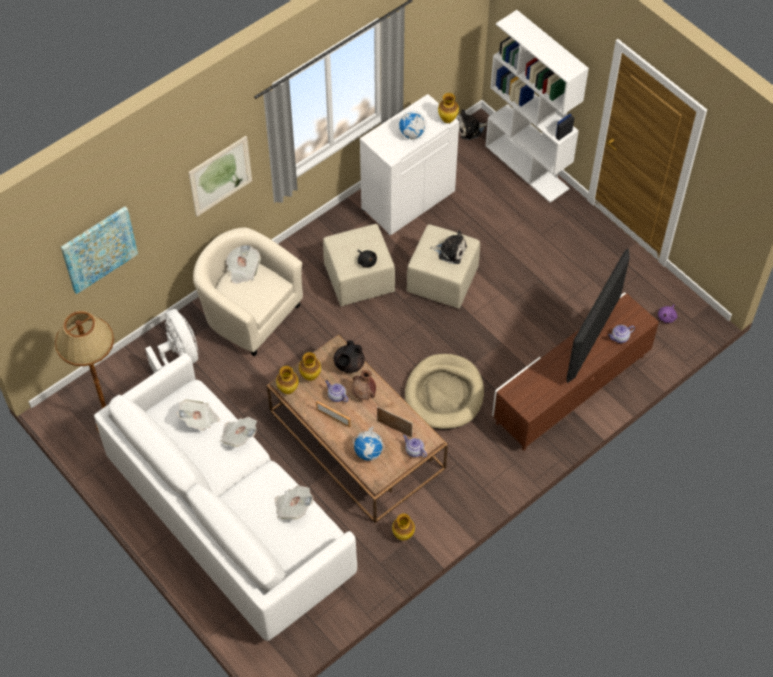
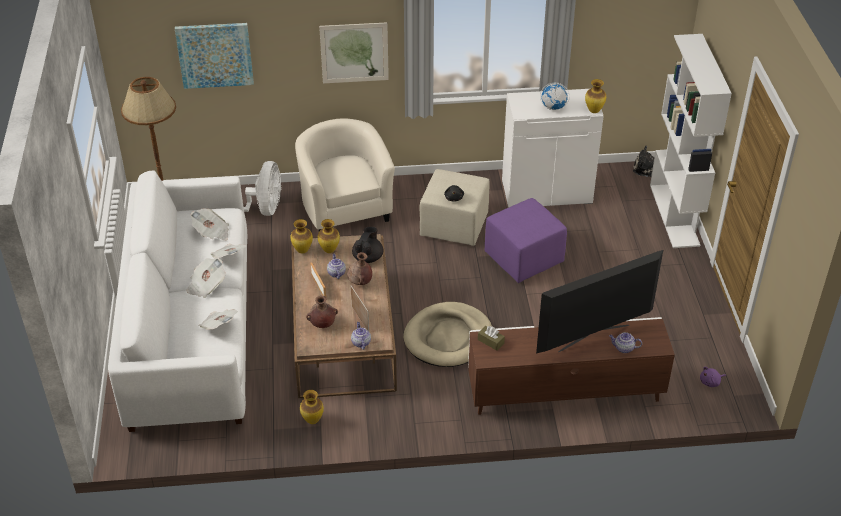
camera: 35 degrees right, 15 degrees down
newspaper [226,245,261,284] -> newspaper moved to [186,258,226,298]
black teapot [334,340,365,373] -> black teapot turned 135 degrees clockwise [352,227,383,263]
globe [353,426,385,460] -> brown vase [306,295,338,328]
beige ottoman [407,224,480,309] -> purple ottoman [485,198,567,283]
plush toy [430,231,467,264] -> none
none -> brown tissue box [478,326,505,351]

